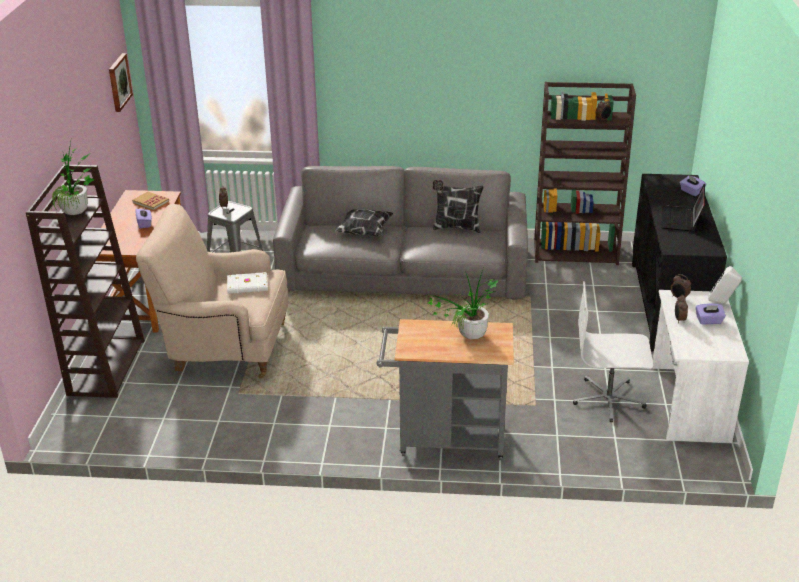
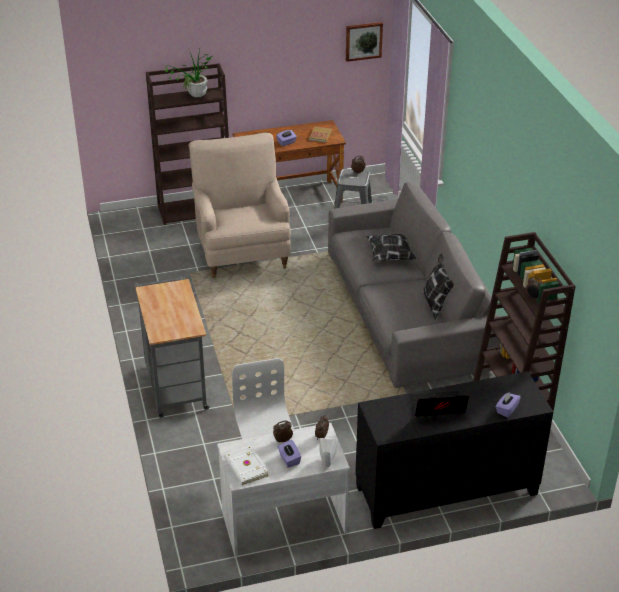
camera: 70 degrees right, 5 degrees up
white book [227,272,268,294] -> white book moved to [224,445,269,486]
potted plant [428,265,499,339] -> none

